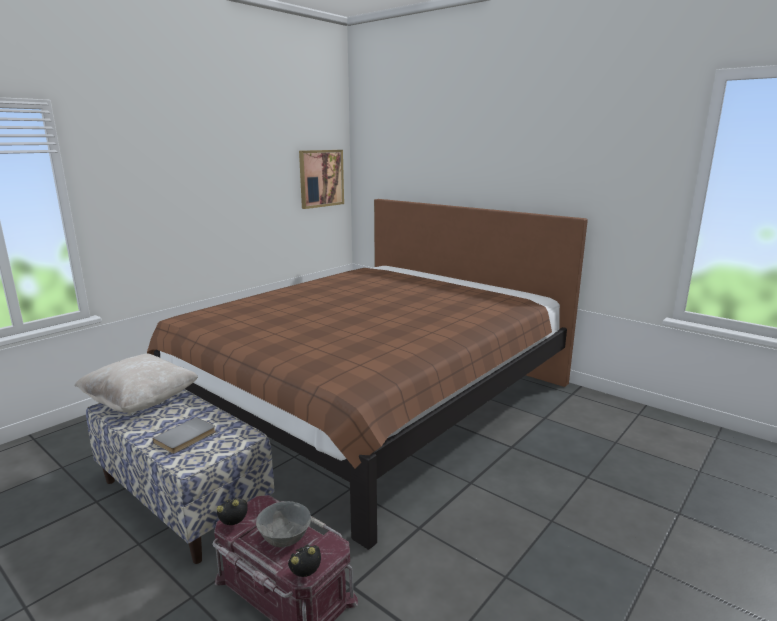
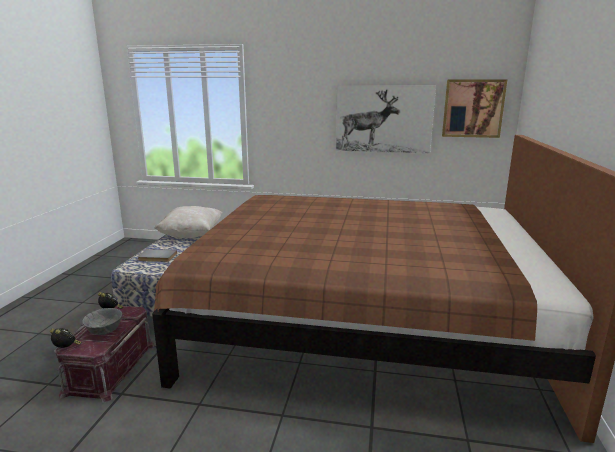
camera: 60 degrees right, 0 degrees up
none -> picture [336,85,436,154]

